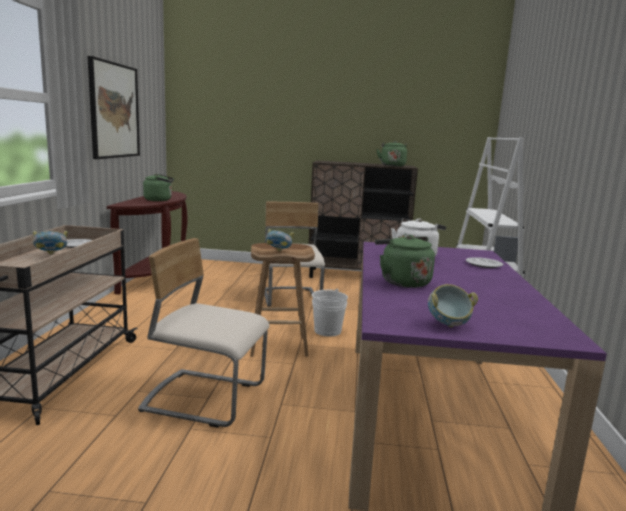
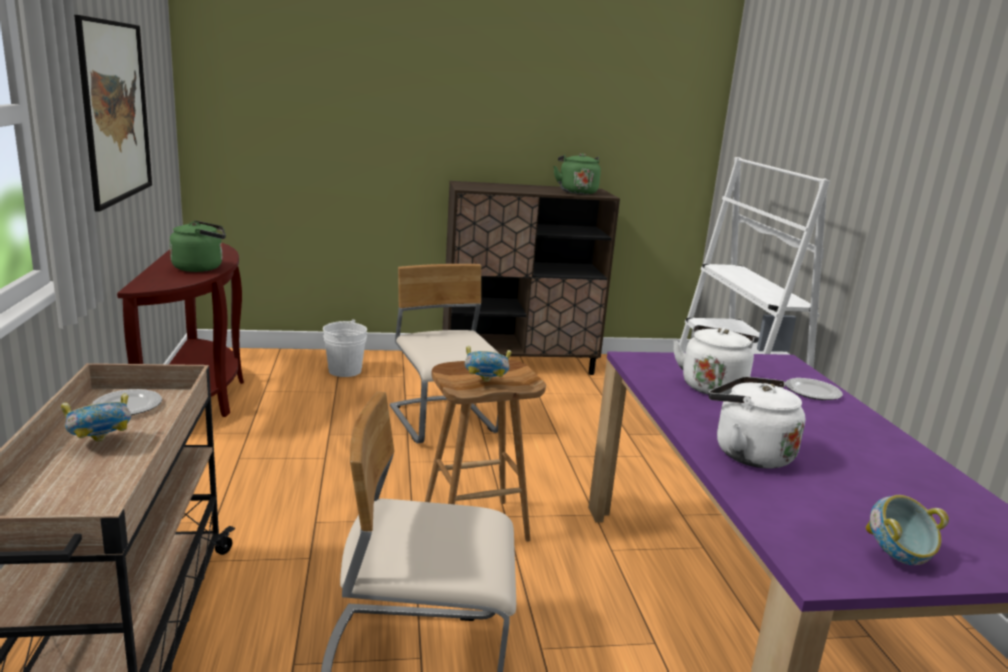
camera: 15 degrees left, 5 degrees up
white bucket [312,289,348,336] -> white bucket moved to [323,319,367,377]
green kettle [375,235,435,288] -> white kettle [709,377,805,469]

